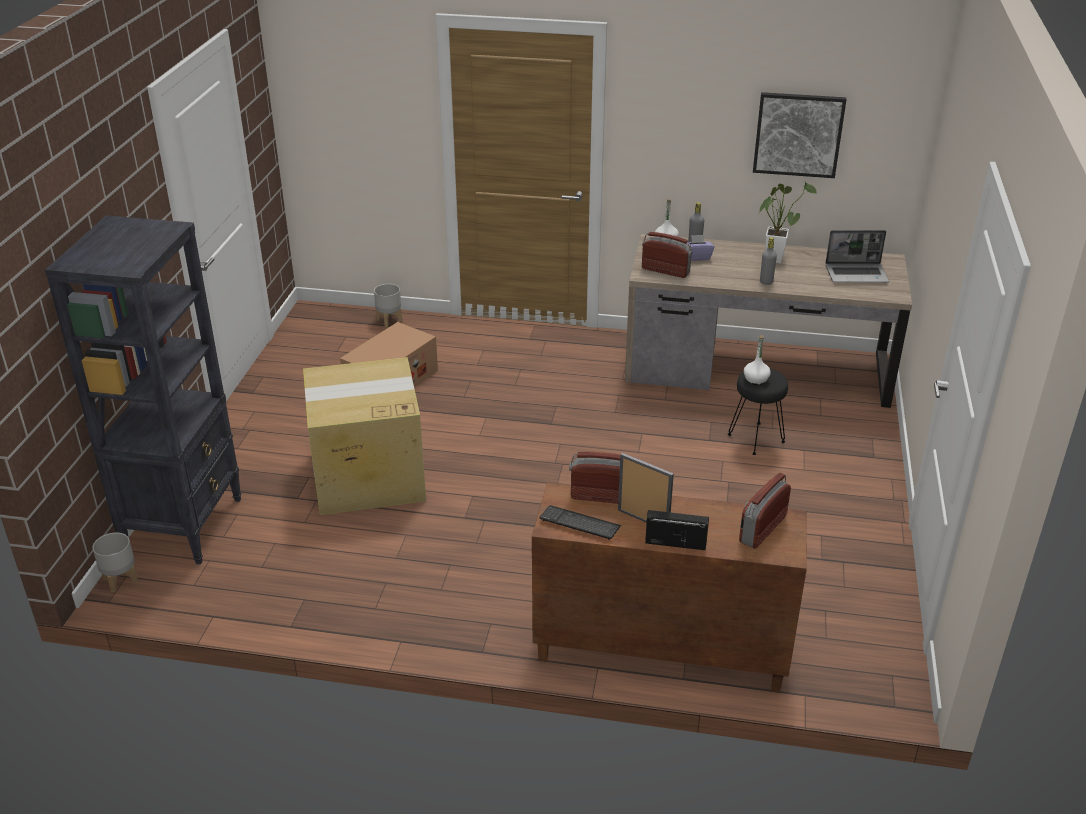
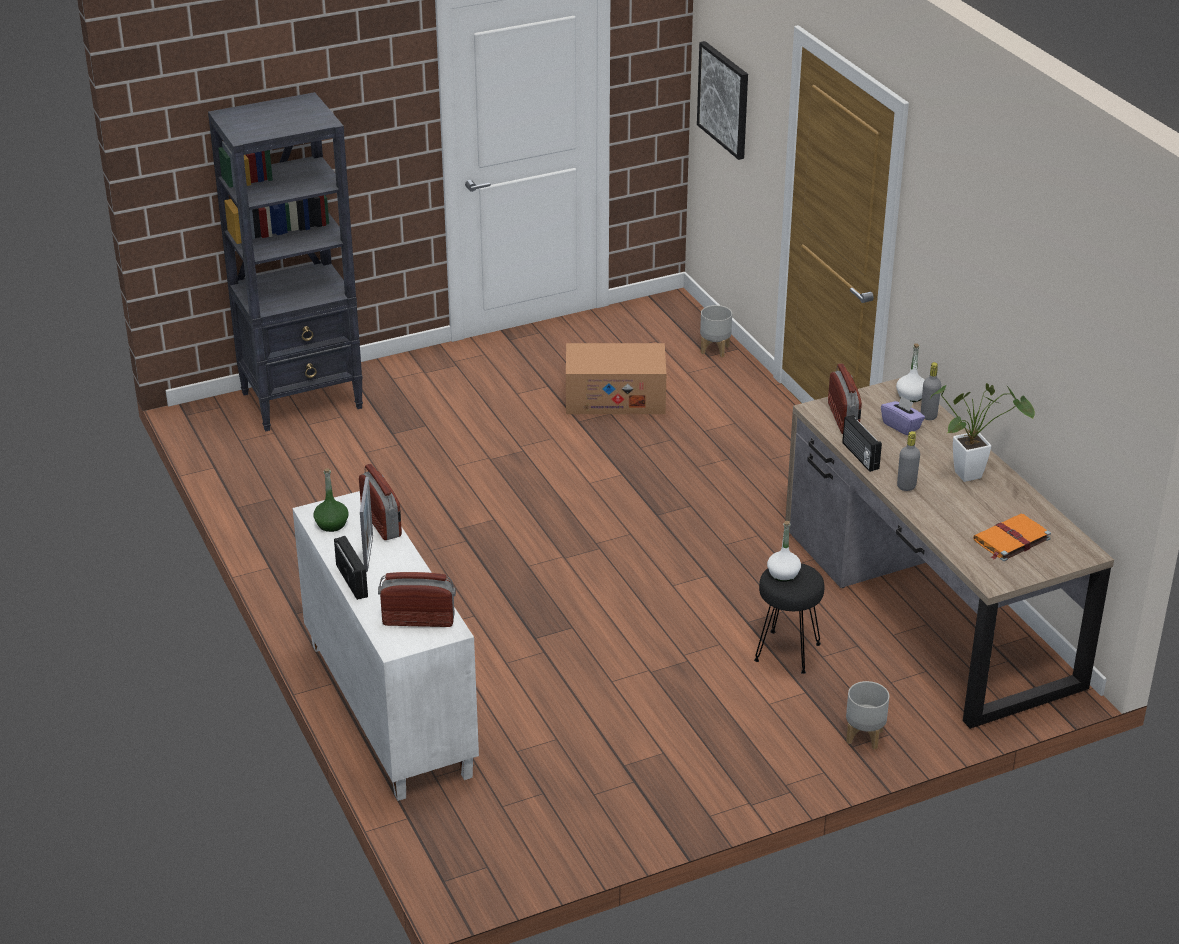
camera: 55 degrees right, 0 degrees up
grey planter [93,532,138,592] -> grey planter moved to [846,681,890,749]
cardboard box [303,357,426,515] -> none
brown cabinet [532,482,807,692] -> white cabinet [292,491,479,801]
keyboard [540,505,621,540] -> green bottle [313,469,349,532]
picture [753,92,846,178] -> picture moved to [697,41,748,160]
laptop [825,230,889,282] -> orange book [973,514,1051,561]
none -> radio [842,415,882,472]

